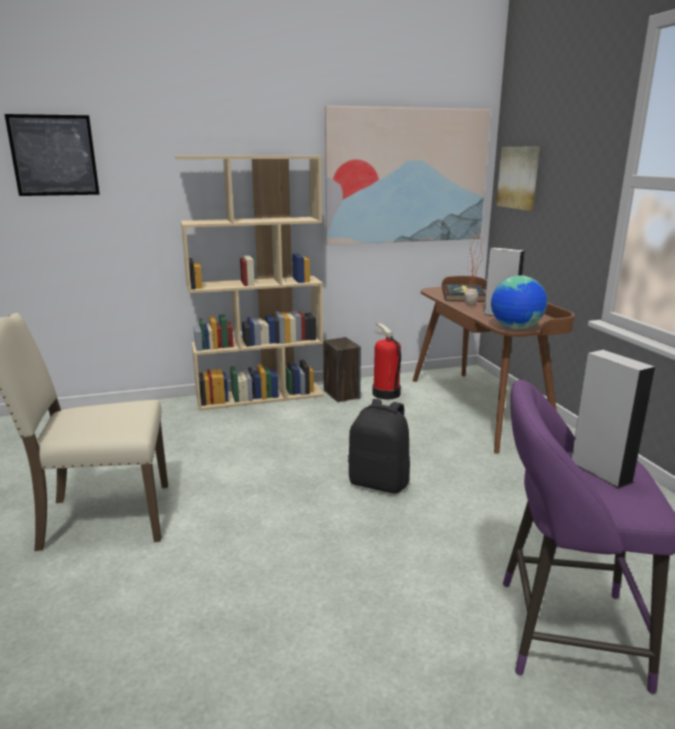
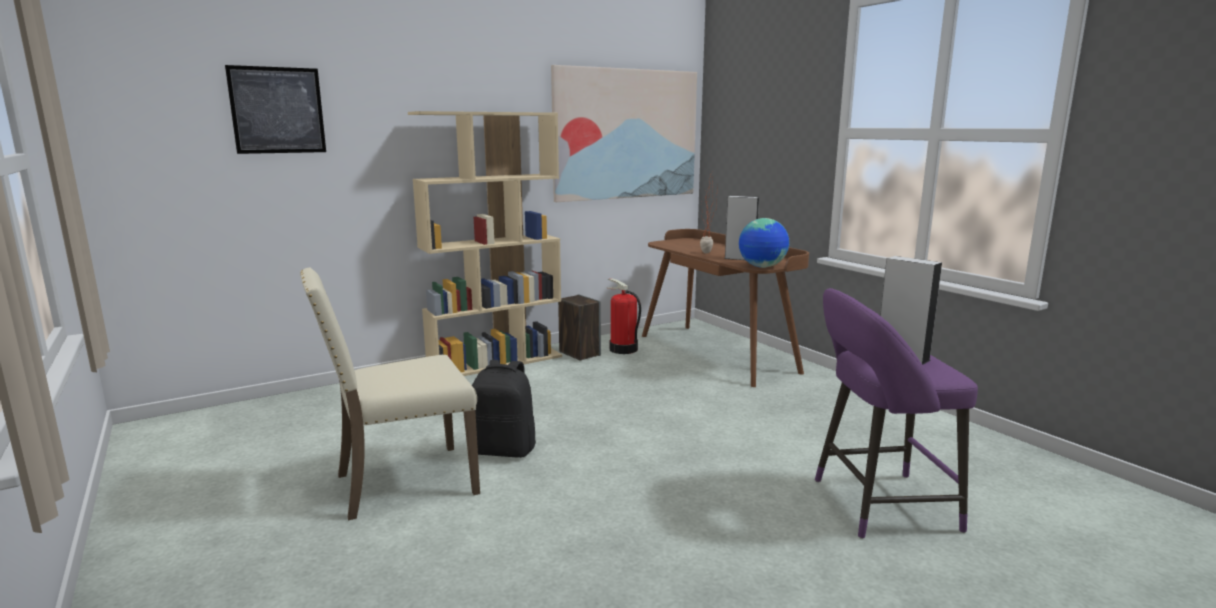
camera: 15 degrees left, 5 degrees down
black backpack [349,399,410,493] -> black backpack moved to [472,360,536,458]
book [442,284,486,302] -> none
picture [496,146,540,211] -> none

